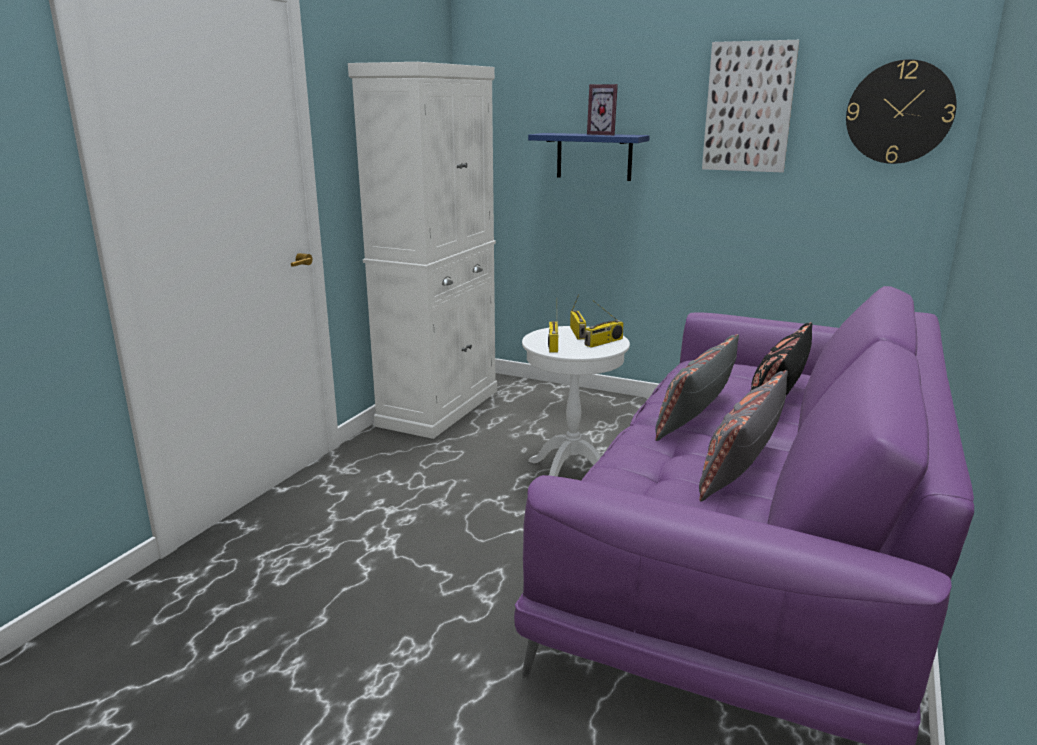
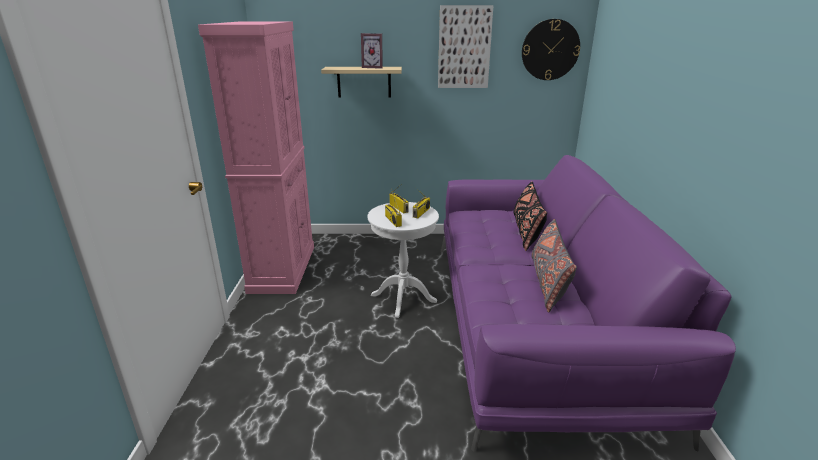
camera: 25 degrees left, 5 degrees up
white cabinet [348,62,497,439] -> pink cabinet [198,21,314,294]
blue shelf [528,133,650,181] -> beige shelf [321,67,402,97]
grey pillow [655,334,739,441] -> none

